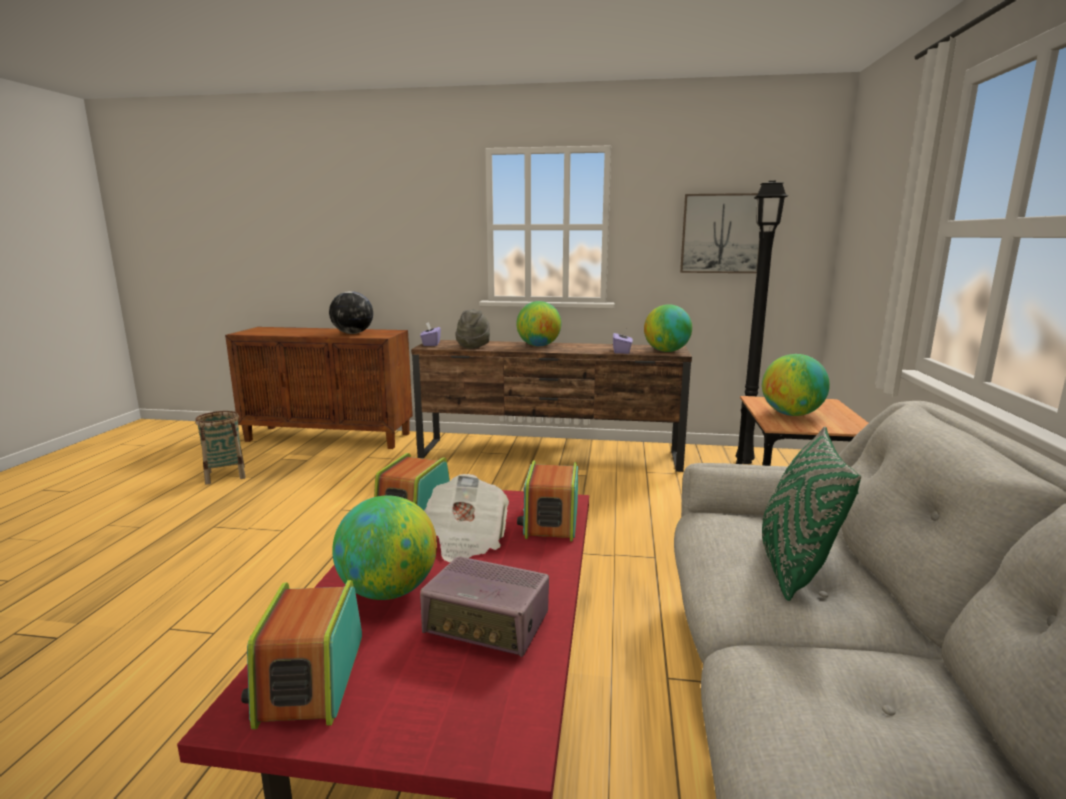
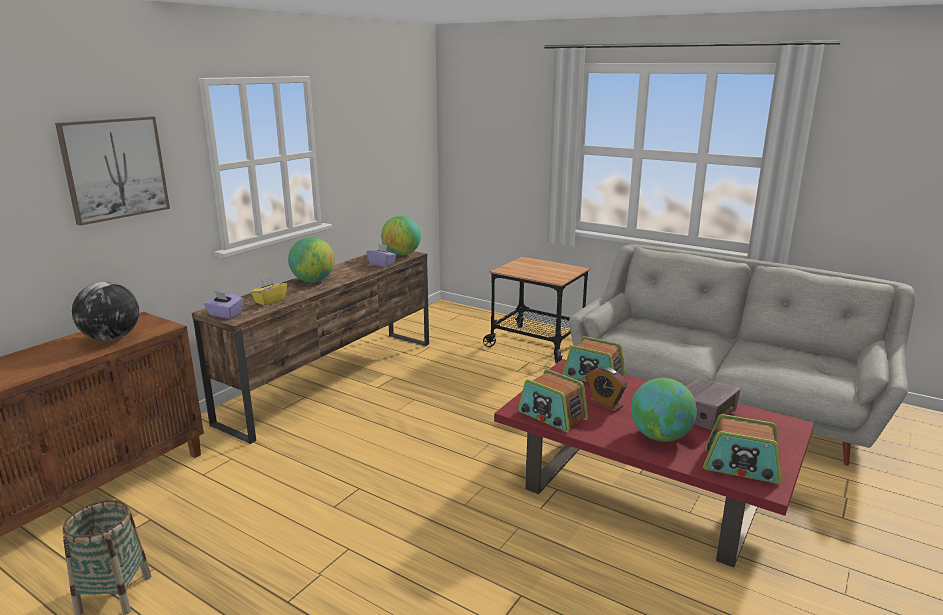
camera: 65 degrees left, 5 degrees up
newspaper [424,474,509,562] -> alarm clock [587,366,627,413]
grey hat [455,309,490,349] -> yellow tissue box [251,276,287,306]
picture [680,193,759,273] -> picture moved to [55,117,170,226]
black floor lamp [736,181,788,464] -> none
globe [762,354,830,416] -> none
green pillow [762,427,861,601] -> none

